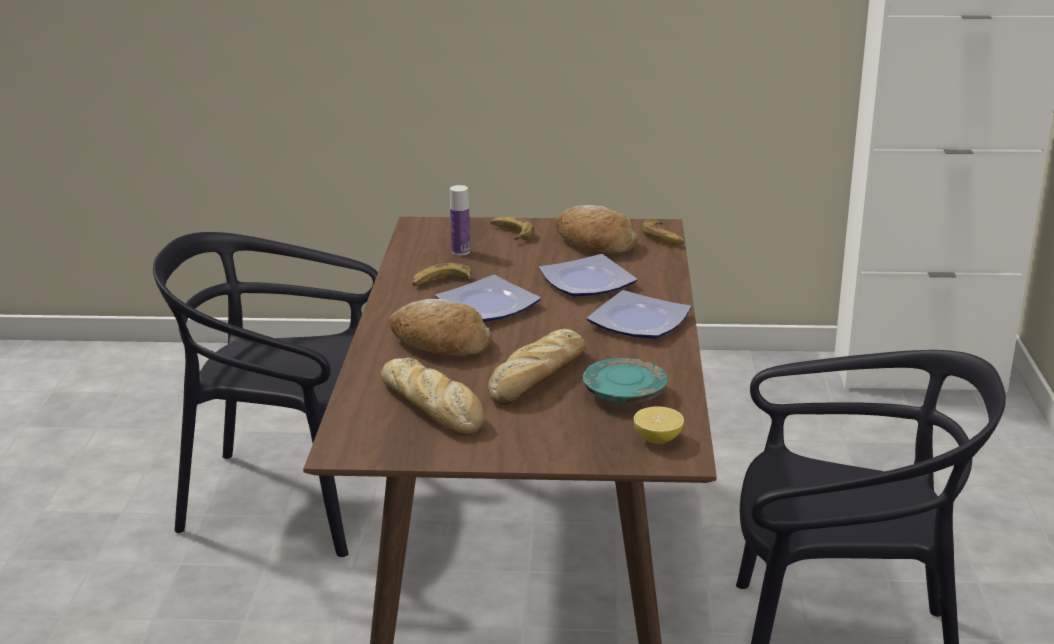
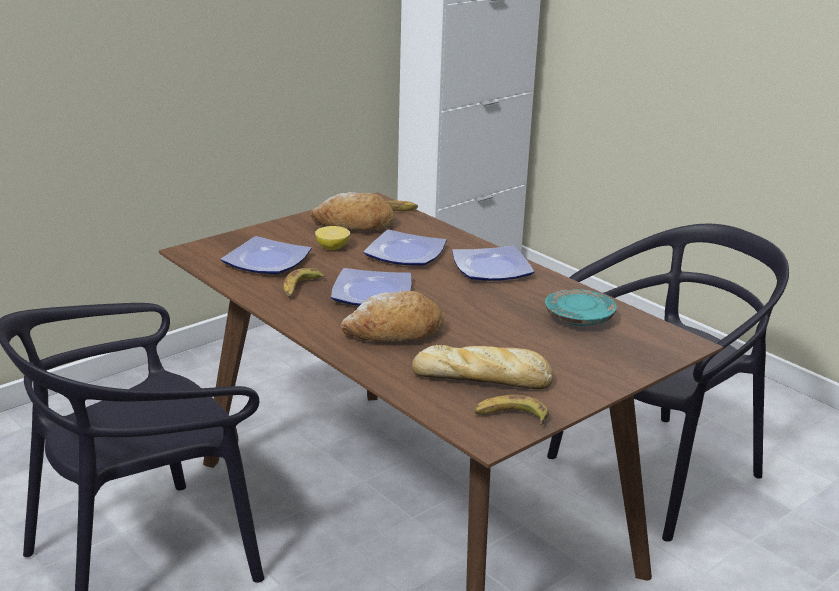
camera: 45 degrees left, 0 degrees up
bottle [450,185,470,255] -> plate [221,236,311,274]
bread [488,329,586,405] -> none
banana [490,216,534,240] -> banana moved to [474,394,549,425]
lemon [634,407,684,444] -> lemon moved to [315,226,350,250]

